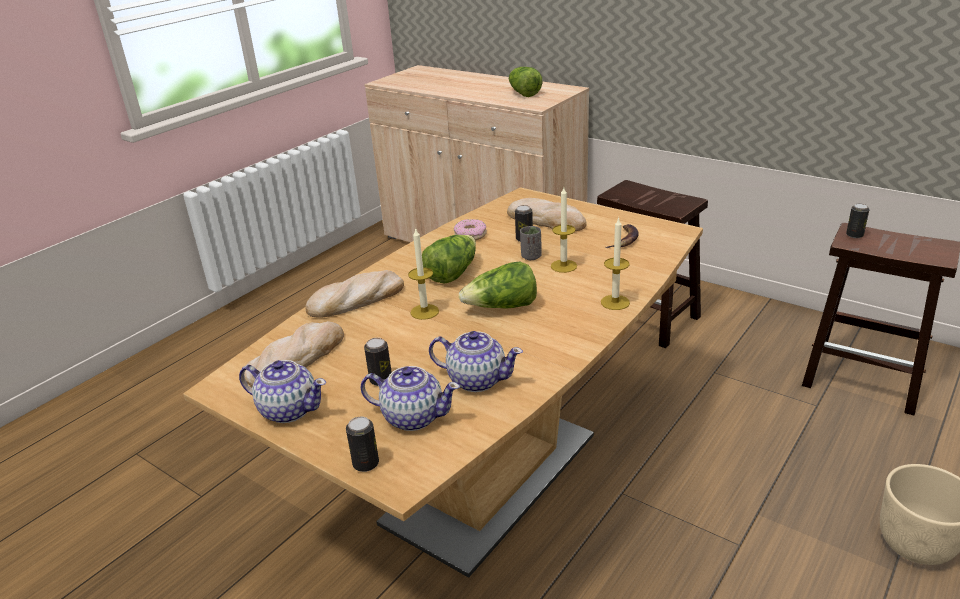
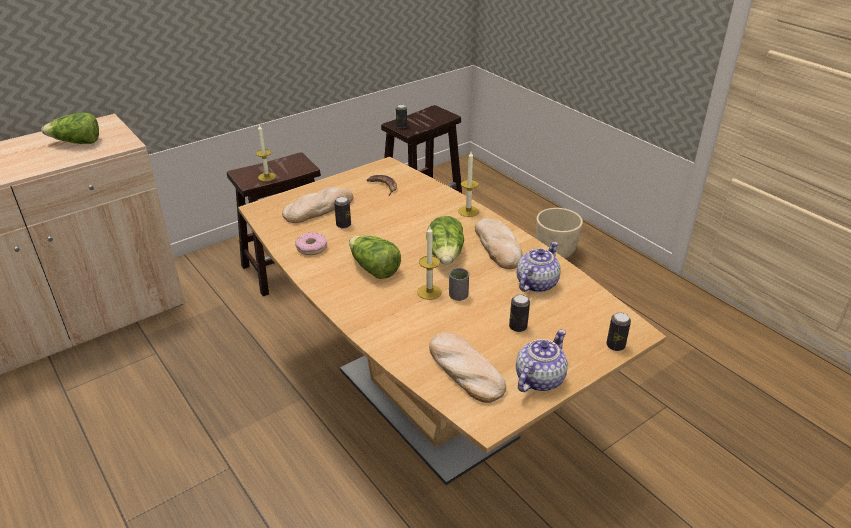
camera: 75 degrees left, 5 degrees up
bread [305,270,404,318] -> bread moved to [475,218,523,269]
teapot [360,366,460,431] -> none
grey cup [520,226,542,260] -> grey cup moved to [449,268,469,301]
candle [551,188,577,273] -> candle moved to [256,124,276,181]

